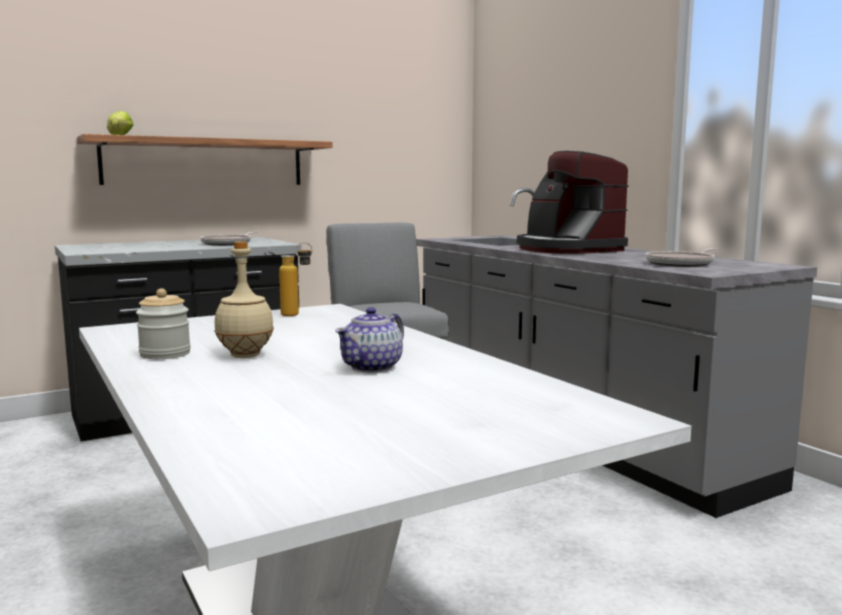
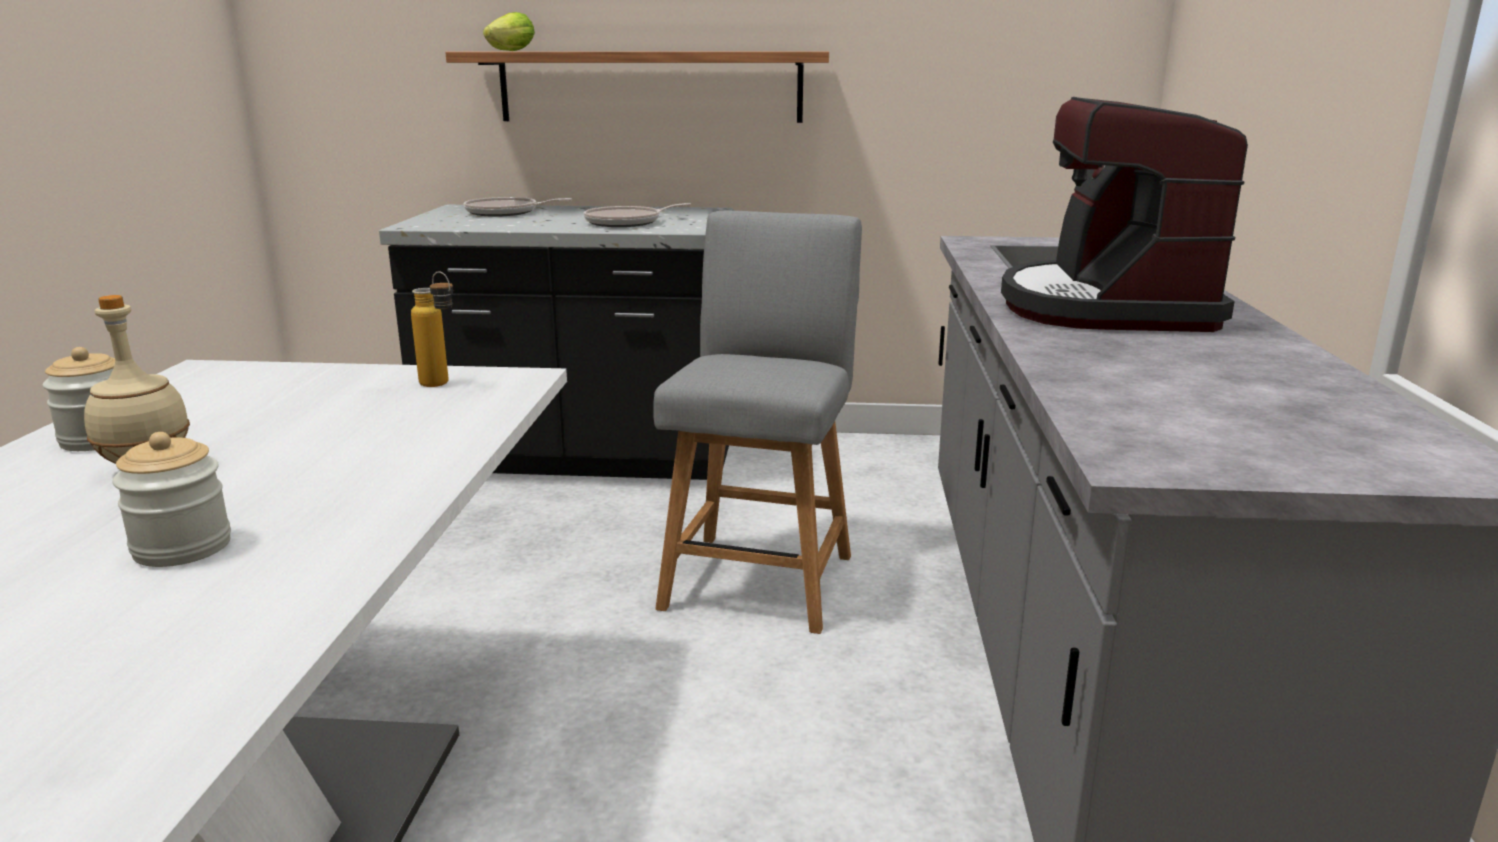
camera: 35 degrees right, 10 degrees up
teapot [335,307,404,373] -> jar [112,432,231,567]
frying pan [645,248,717,267] -> frying pan moved to [463,197,572,217]

